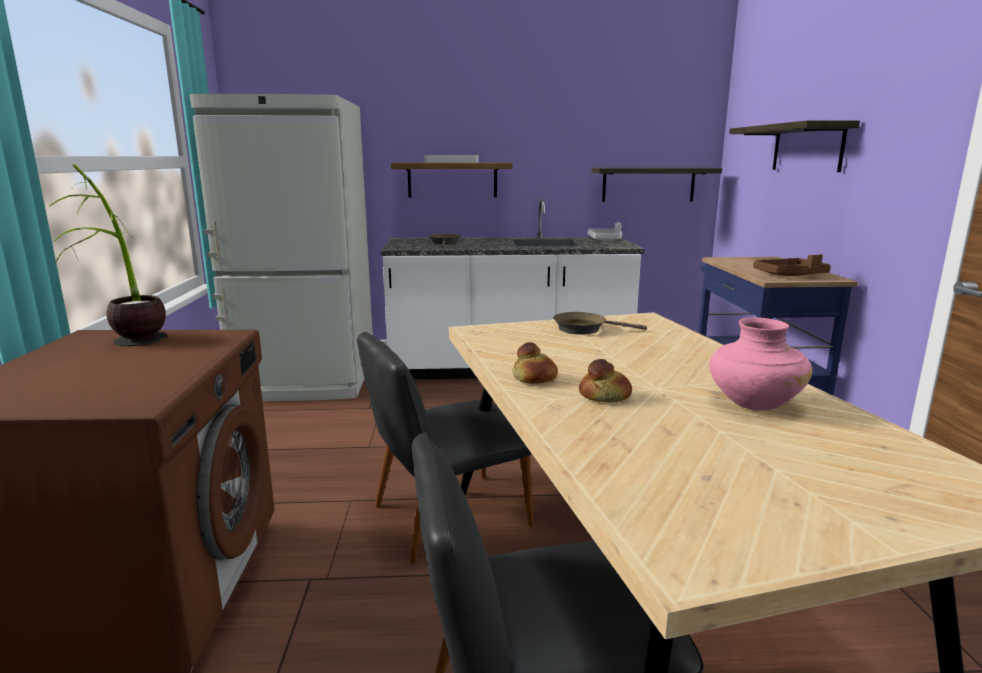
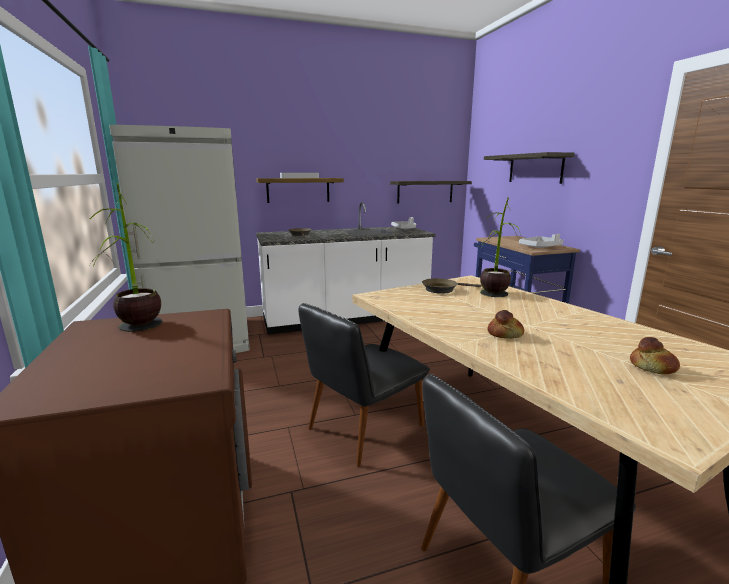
camera: 15 degrees left, 0 degrees up
bread [513,342,558,384] -> bread moved to [630,337,680,374]
pink vase [709,317,812,410] -> none
brown tray [753,254,831,276] -> grey tray [519,234,564,248]
none -> potted plant [477,197,521,297]

